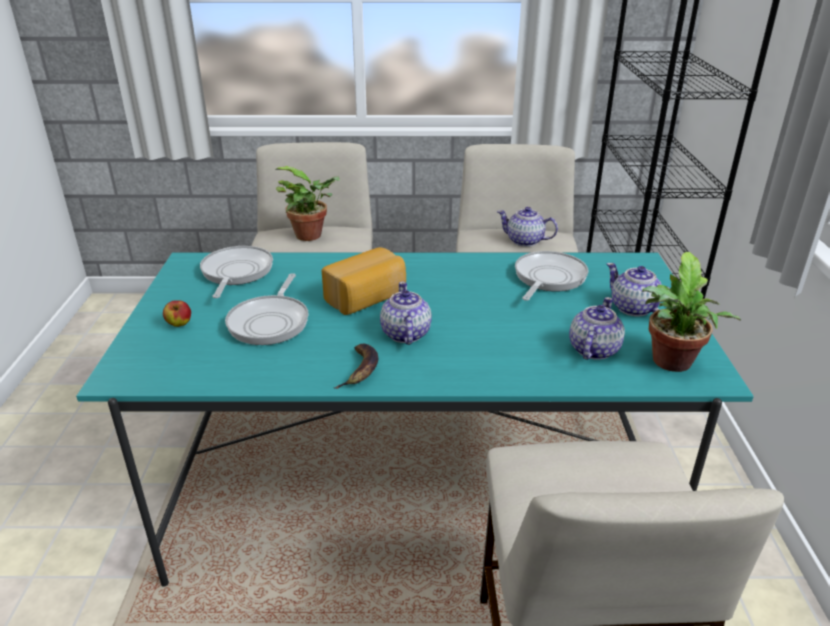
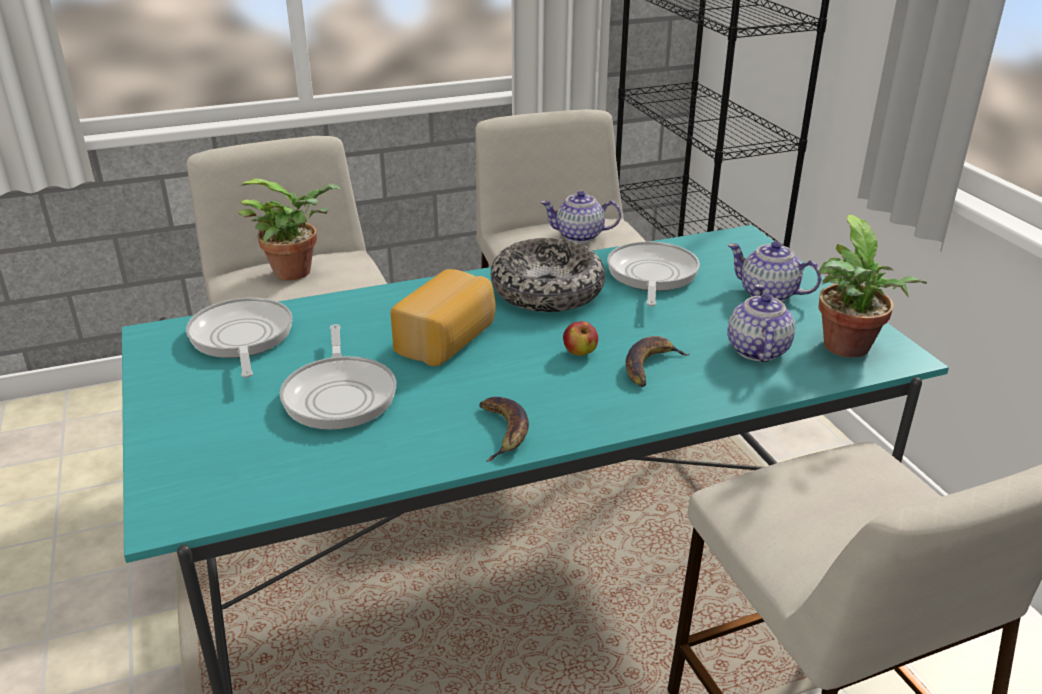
camera: 20 degrees left, 0 degrees up
apple [163,301,191,327] -> apple moved to [563,321,598,356]
teapot [380,282,432,345] -> none
none -> bowl [491,238,605,312]
none -> banana [626,336,689,387]

